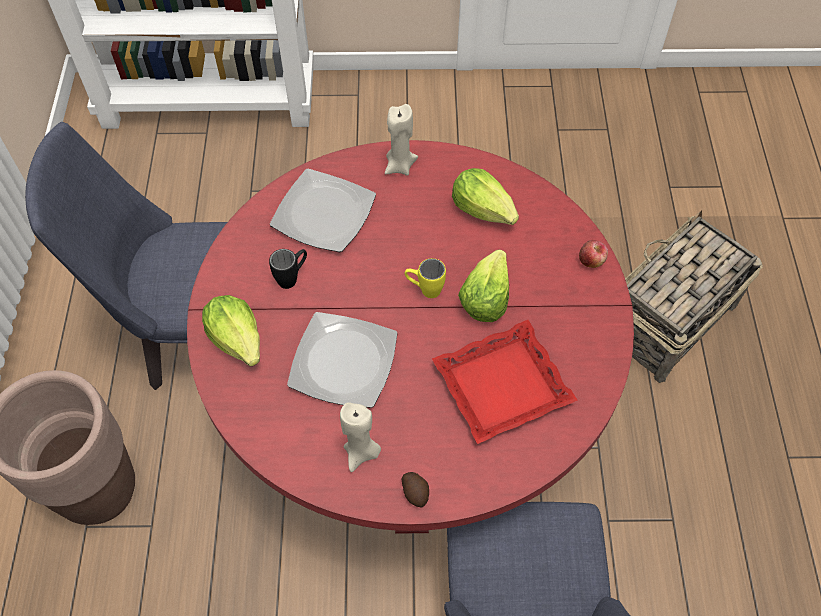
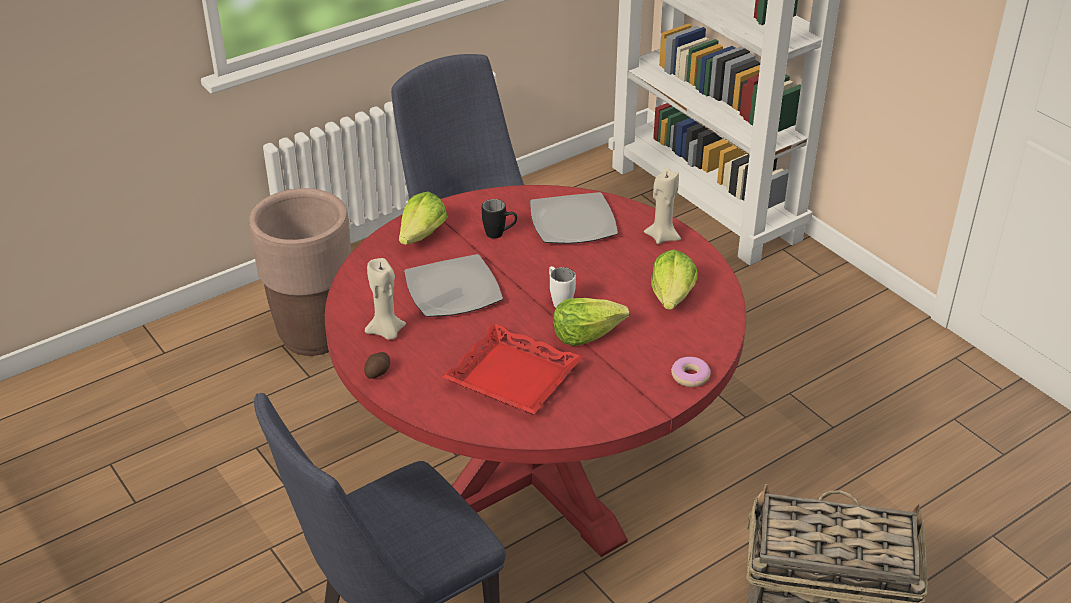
camera: 55 degrees right, 20 degrees down
yellow mug [405,258,446,298] -> white mug [549,266,576,307]
apple [579,240,608,268] -> donut [671,357,711,387]

